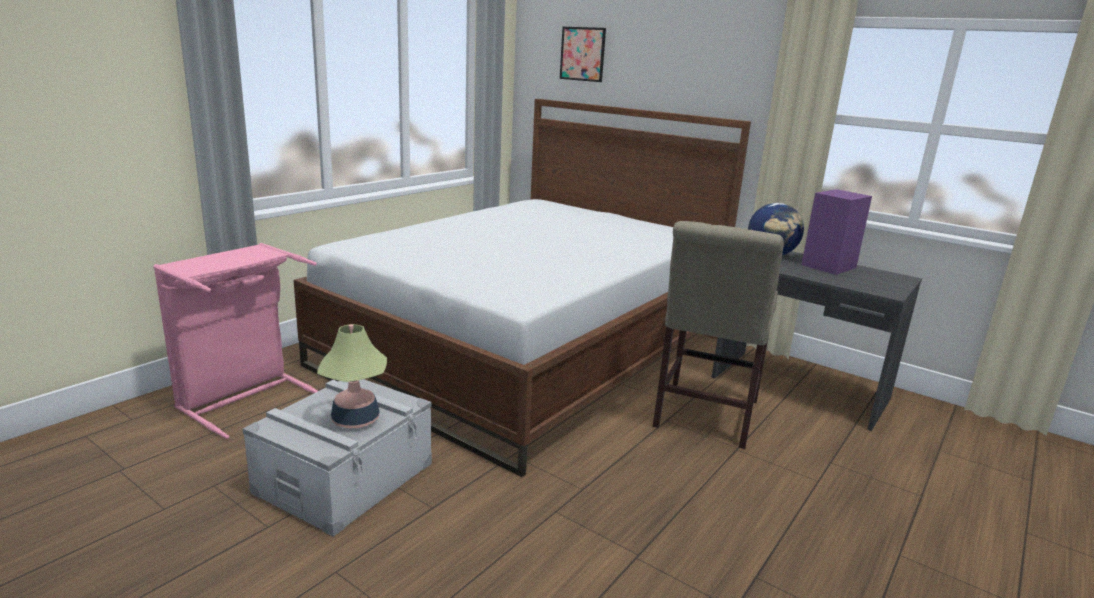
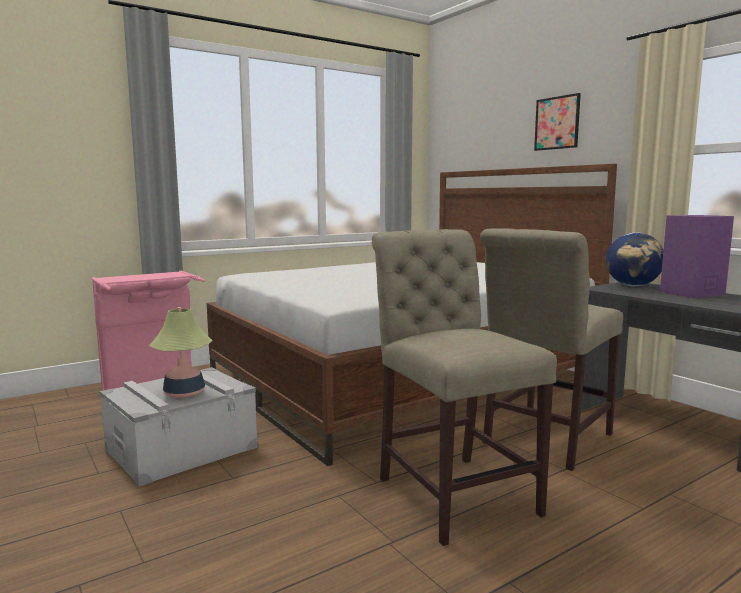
camera: 20 degrees right, 10 degrees down
picture [560,27,606,82] -> picture moved to [534,93,581,151]
none -> beige chair [372,229,557,546]

